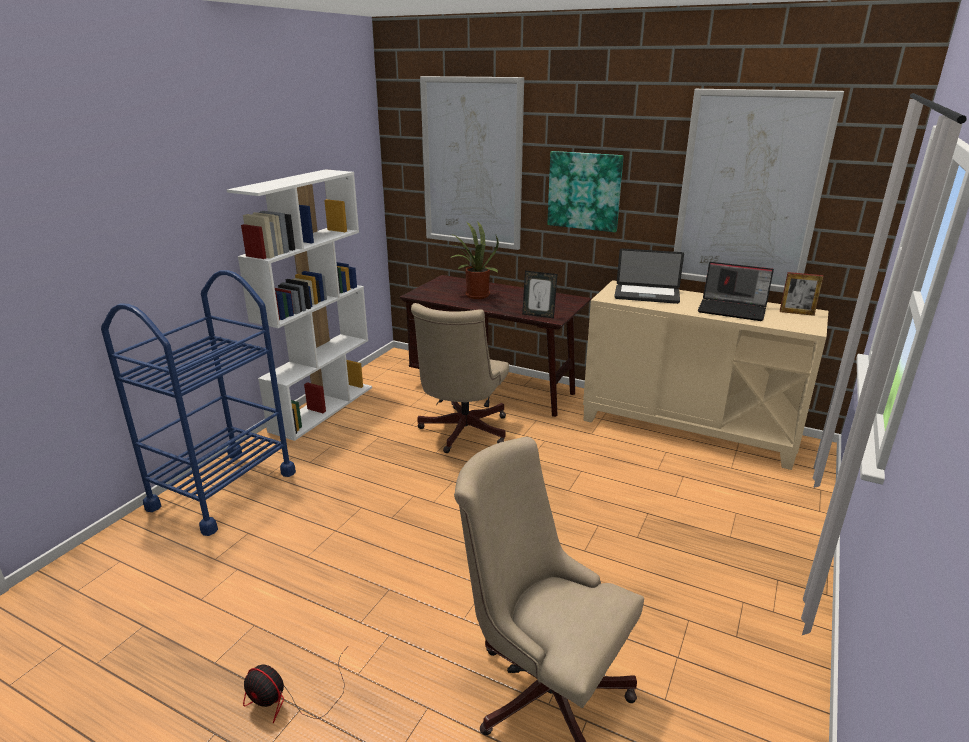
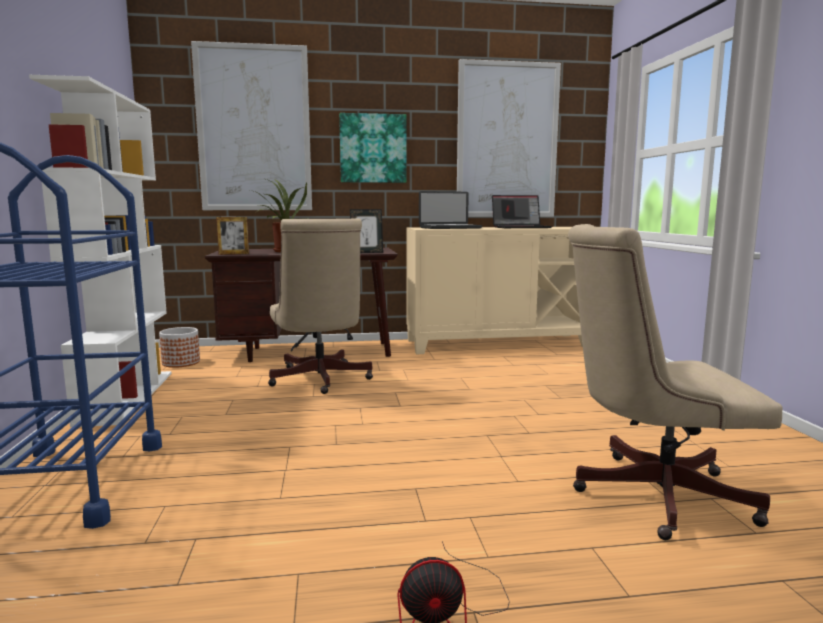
camera: 35 degrees left, 15 degrees down
picture frame [780,272,824,316] -> picture frame moved to [216,217,249,255]
none -> planter [159,327,200,368]

